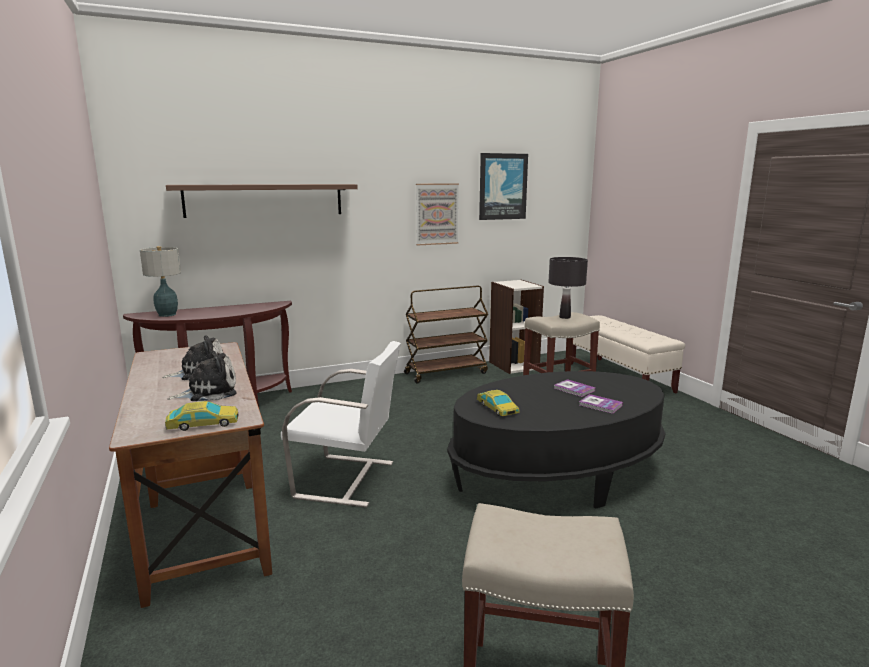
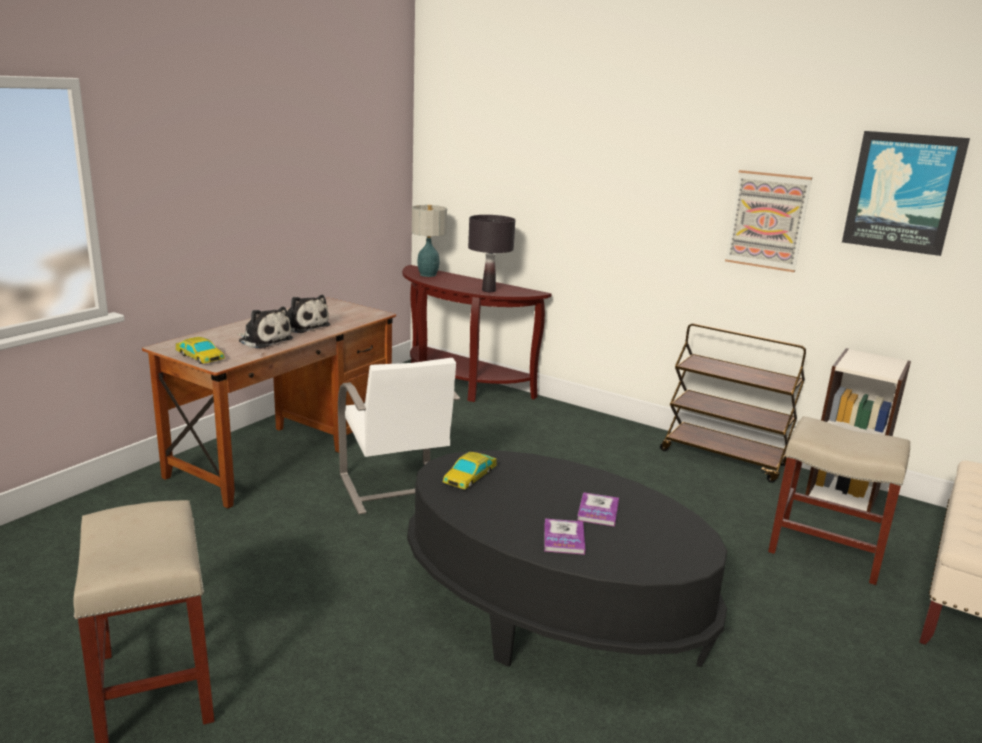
camera: 55 degrees right, 5 degrees up
brown shelf [166,184,358,218] -> none
black table lamp [548,257,588,319] -> black table lamp moved to [468,215,515,292]

